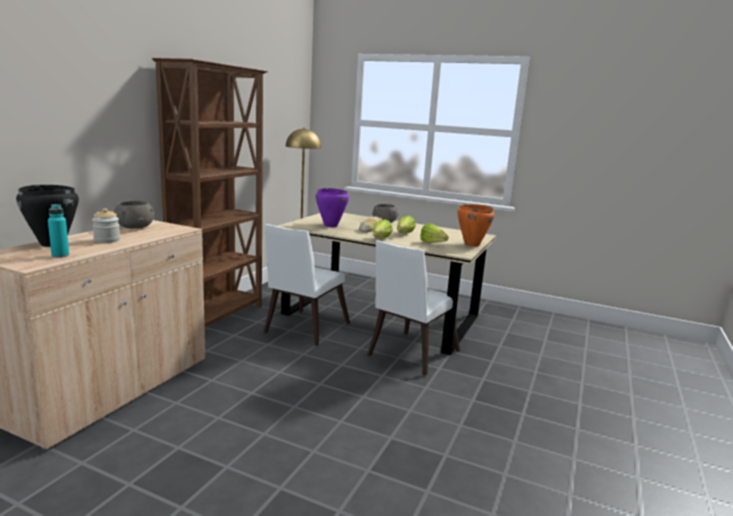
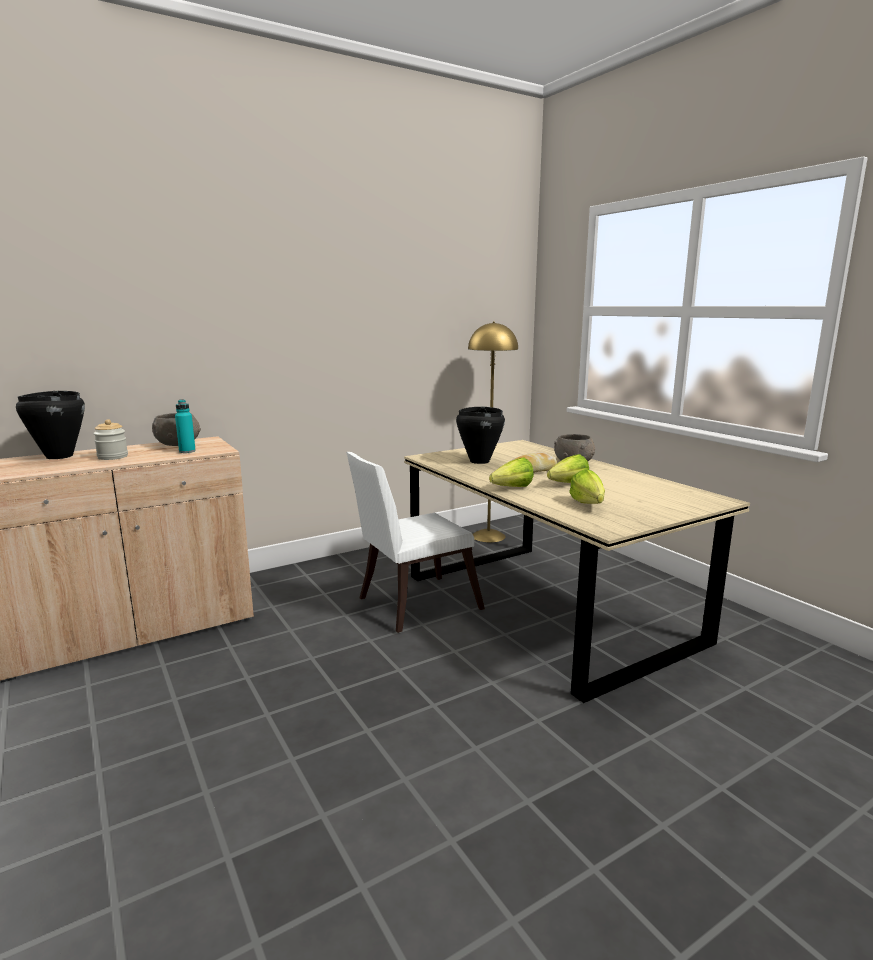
camera: 35 degrees right, 0 degrees up
turquoise bottle [48,204,69,258] -> turquoise bottle moved to [175,399,196,453]
brown bookcase [152,58,268,327] -> none
purple cooking pot [316,188,349,227] -> black cooking pot [456,406,505,464]
white chair [367,240,460,376] -> none
orange cooking pot [458,204,494,247] -> none

